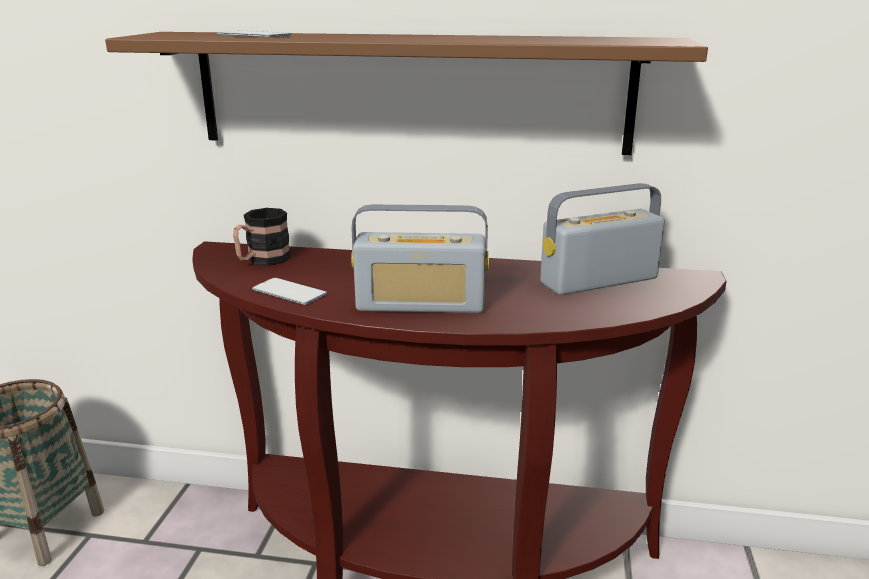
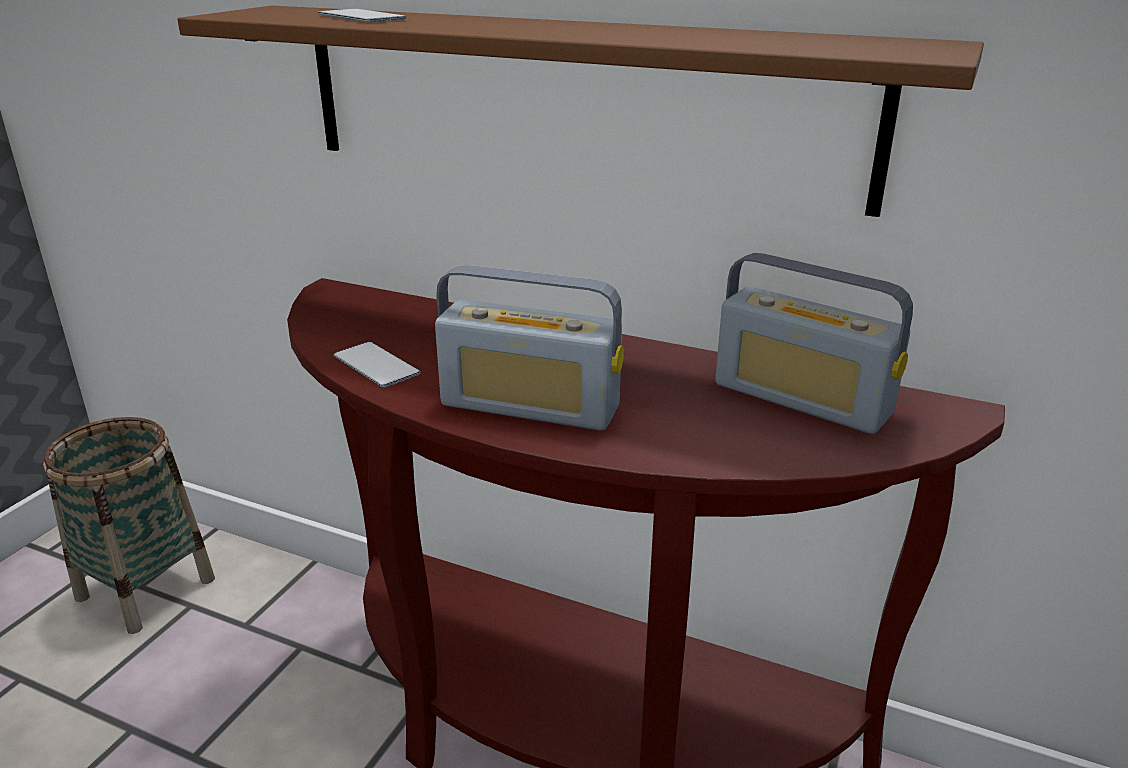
camera: 15 degrees right, 5 degrees up
mug [233,208,291,266] -> none
radio [540,183,665,295] -> radio turned 135 degrees counterclockwise [715,253,913,434]

